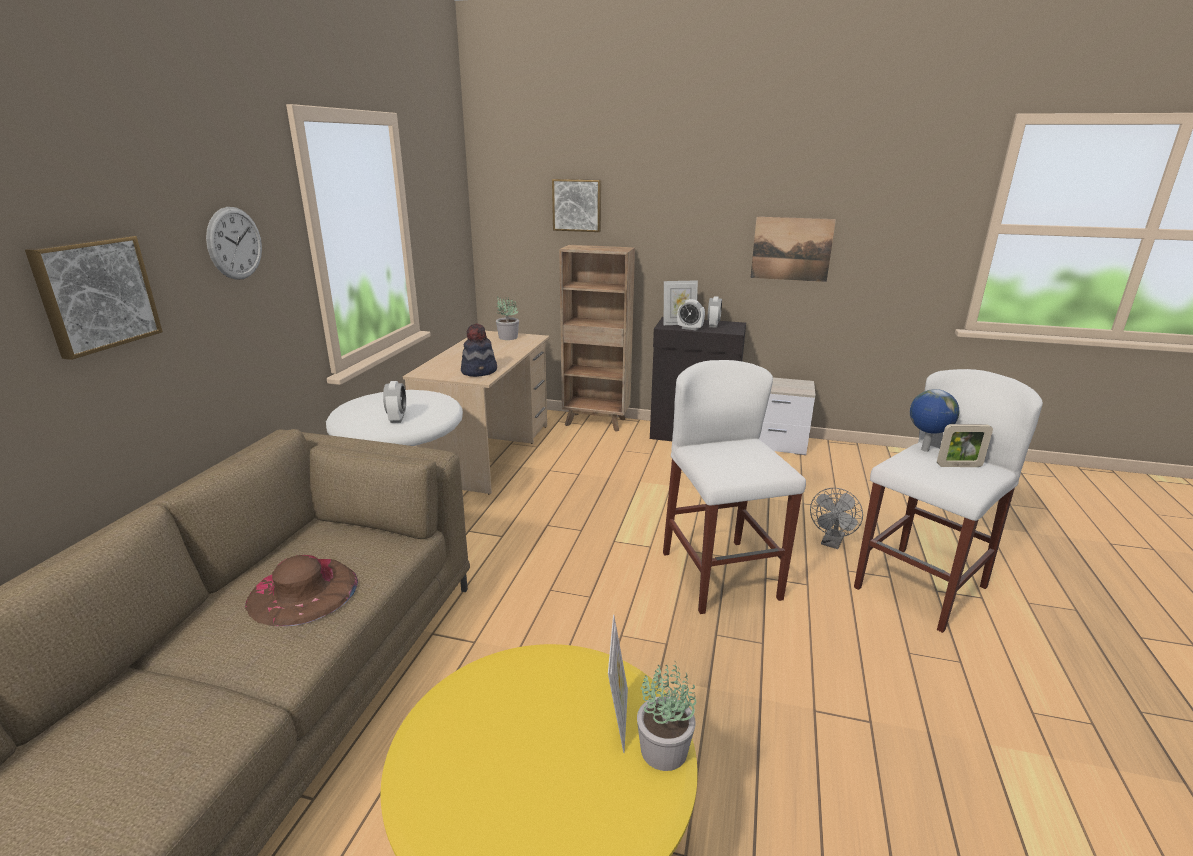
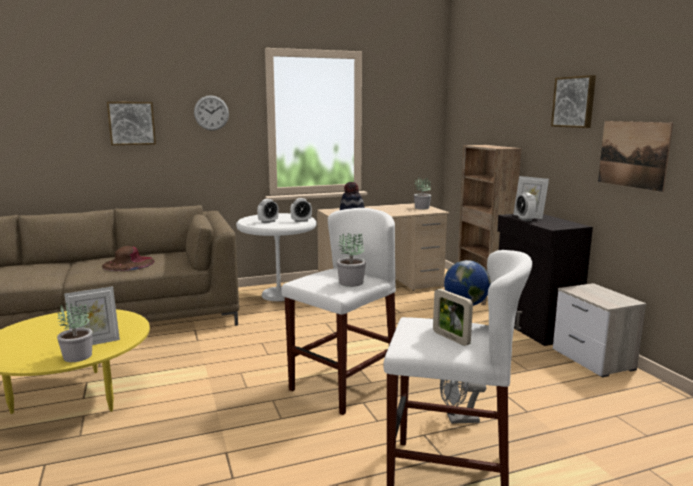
camera: 55 degrees right, 10 degrees down
picture [552,179,601,232] -> picture moved to [551,75,596,128]
alarm clock [708,296,722,328] -> alarm clock moved to [290,198,312,222]
none -> potted plant [337,233,366,287]

